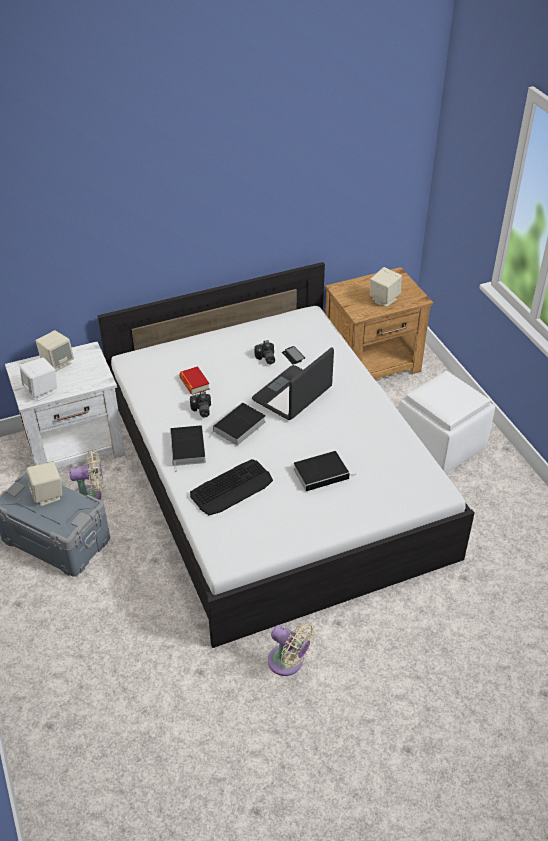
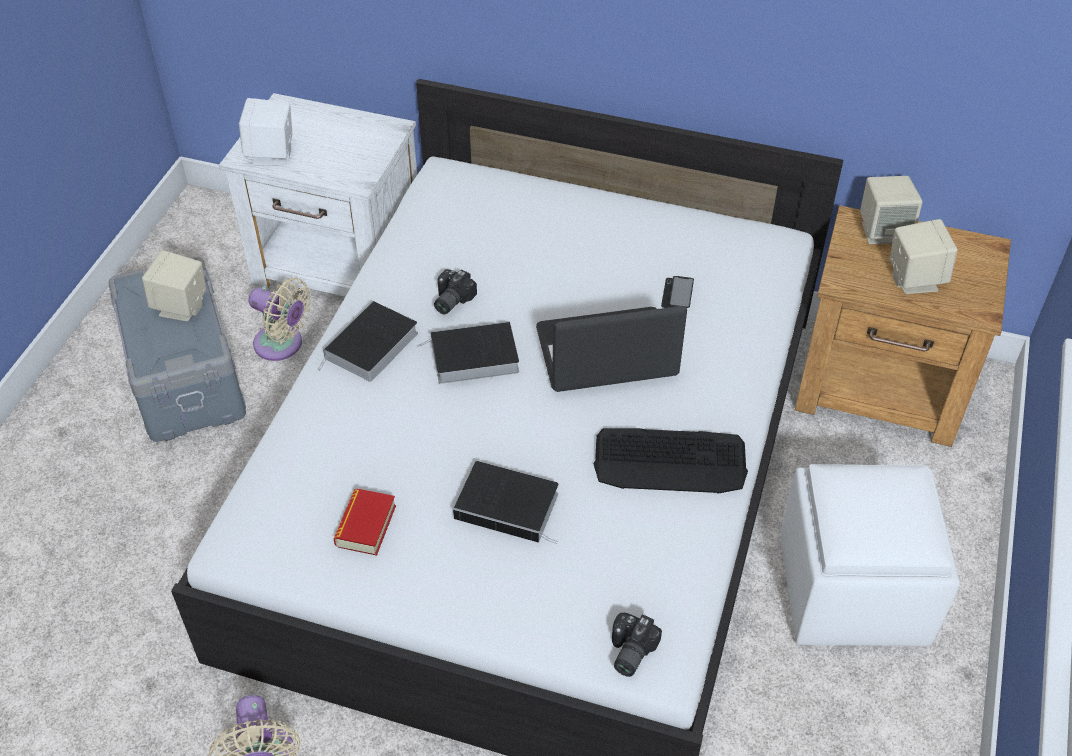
camera: 40 degrees right, 5 degrees up
beige speaker [36,330,74,372] -> beige speaker moved to [860,176,923,244]
book [179,366,210,395] -> book moved to [334,489,396,556]
keyboard [190,459,273,515] -> keyboard moved to [593,428,748,493]
camera [254,340,275,364] -> camera moved to [612,613,662,677]

